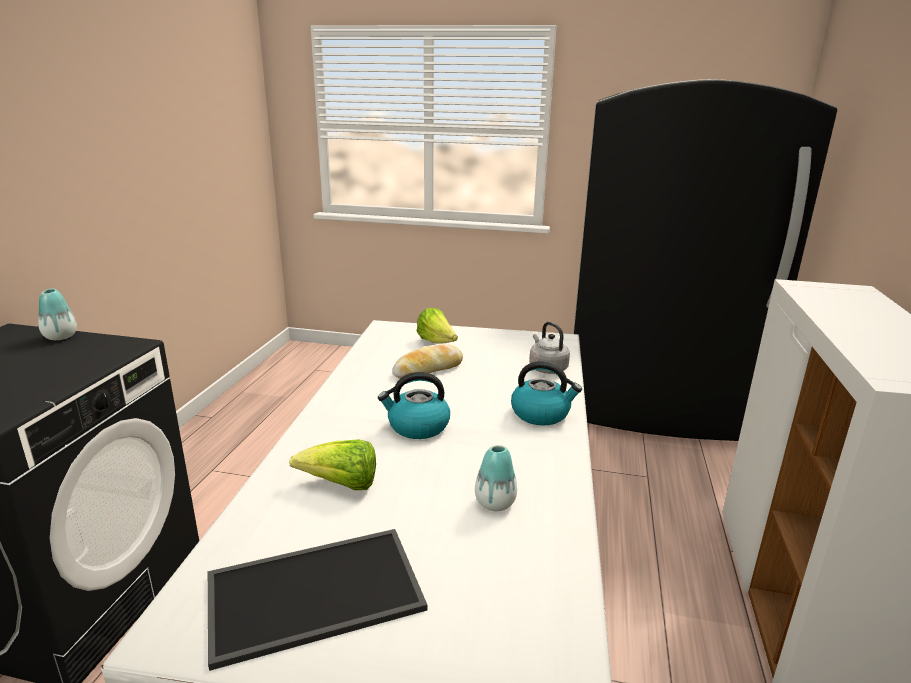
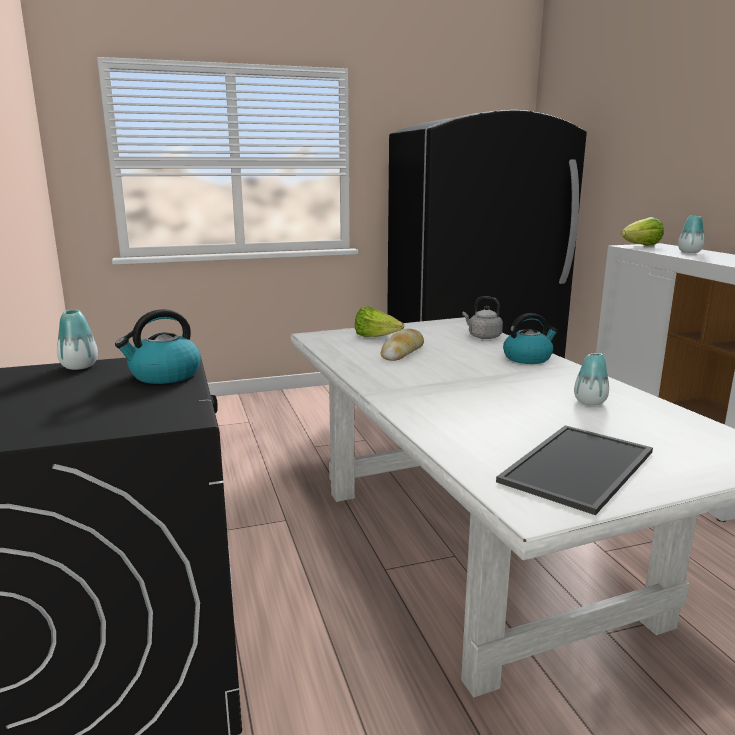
camera: 30 degrees left, 5 degrees down
lettuce [289,439,376,490] -> lettuce moved to [622,217,664,246]
kettle [378,372,450,439] -> kettle moved to [115,309,201,384]
none -> vase [678,215,705,253]

